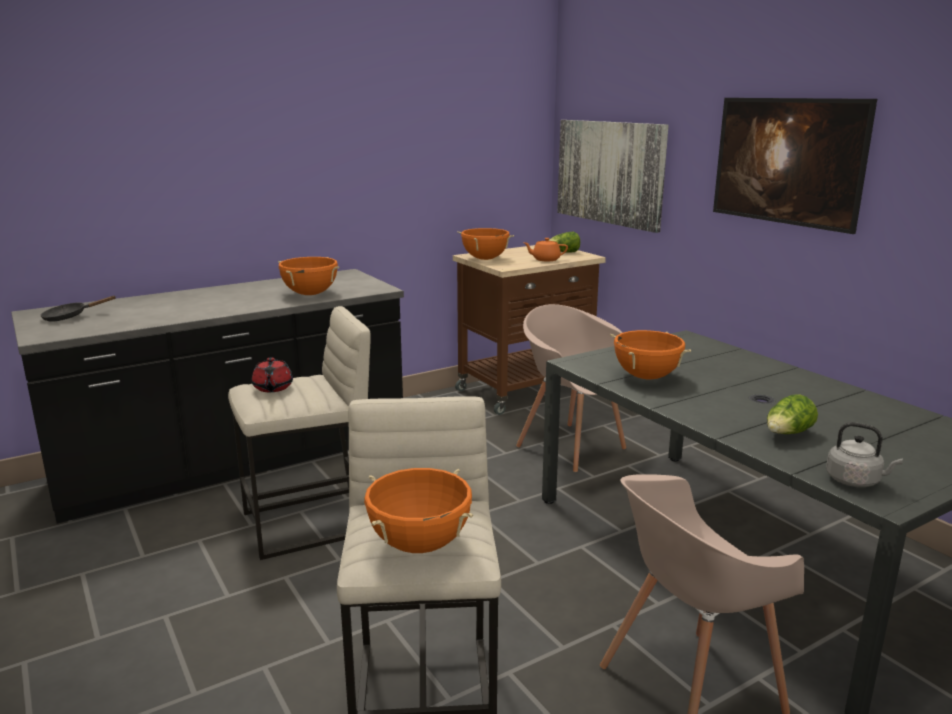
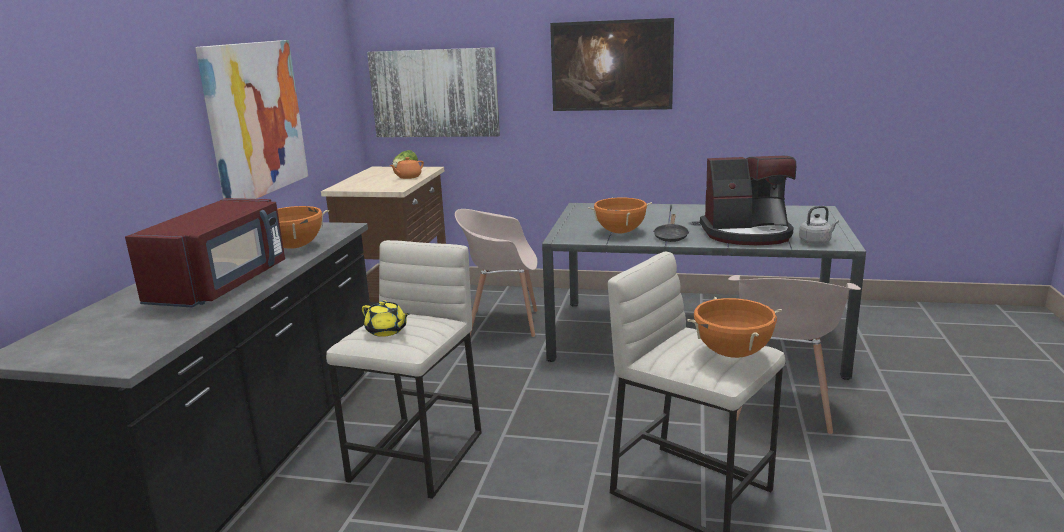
camera: 45 degrees left, 0 degrees up
black frying pan [40,296,116,322] -> black frying pan moved to [653,214,689,242]
red teapot [252,357,293,392] -> yellow teapot [362,300,410,337]
orange cooking pot [457,228,514,260] -> none
lettuce [767,394,818,434] -> coffee machine [700,155,796,245]
none -> red microwave [125,198,285,308]
none -> picture [195,40,308,199]

